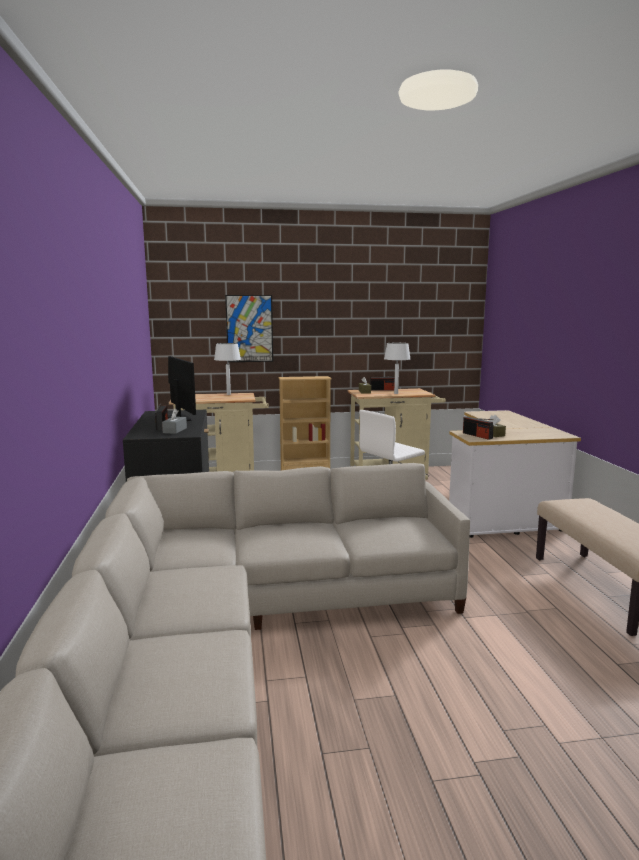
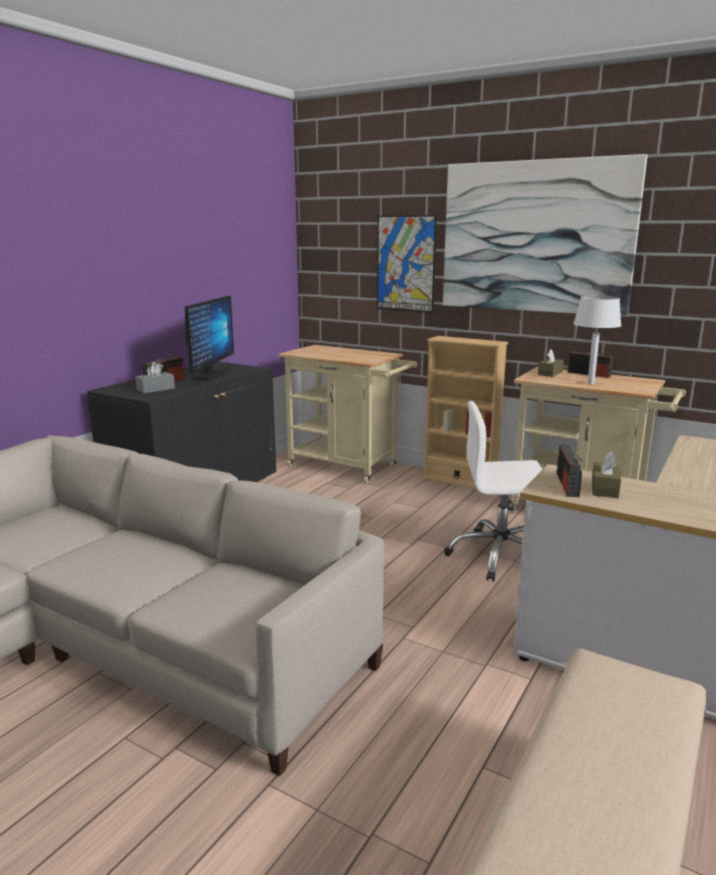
camera: 40 degrees right, 5 degrees up
white table lamp [214,343,241,395] -> none
none -> picture [443,154,648,317]

